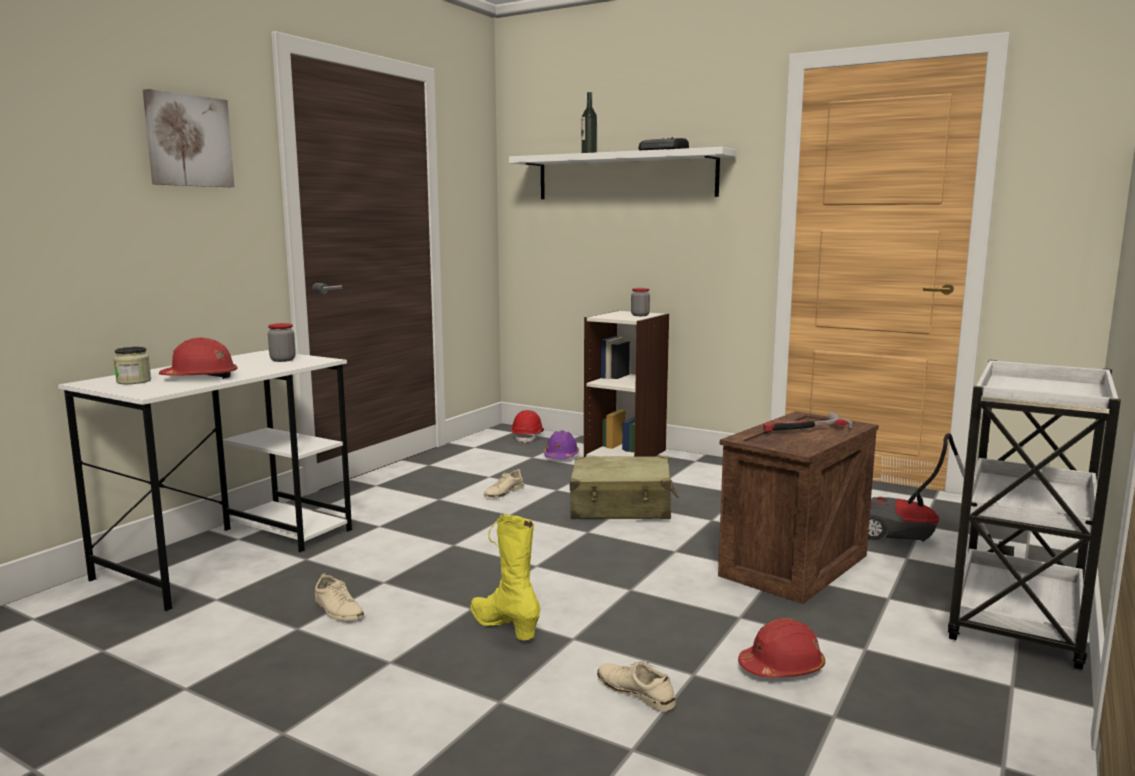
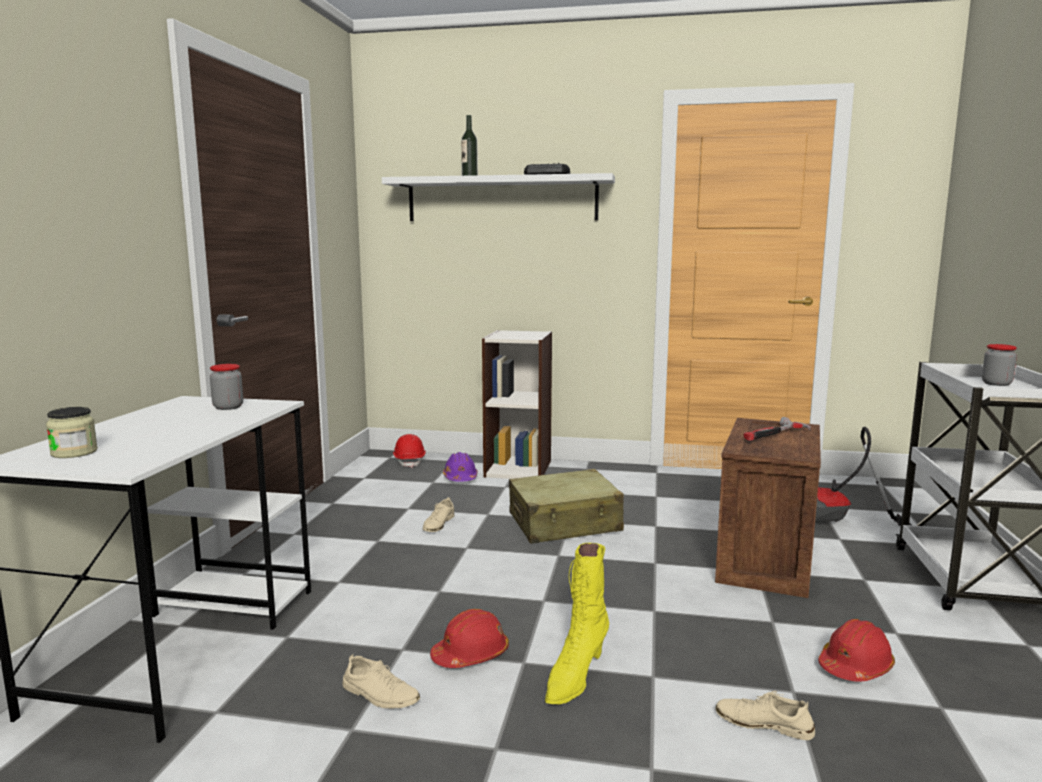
camera: 20 degrees left, 0 degrees up
picture [143,89,234,187] -> none
red hard hat [159,337,238,379] -> red hard hat moved to [430,609,509,668]
yellow boot [470,514,540,640] -> yellow boot turned 90 degrees counterclockwise [545,543,609,705]
jar [631,288,650,316] -> jar moved to [982,344,1017,386]

